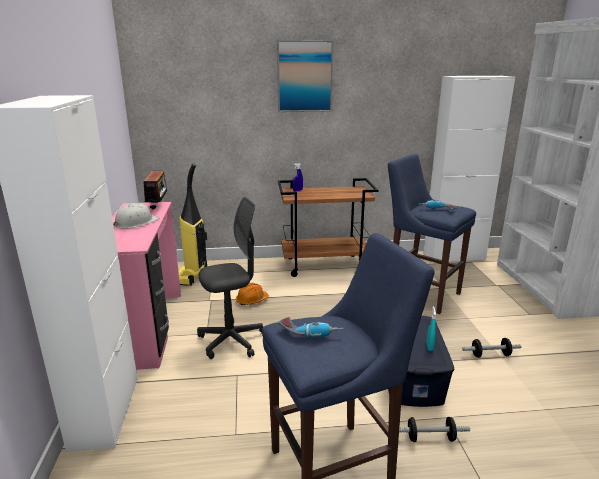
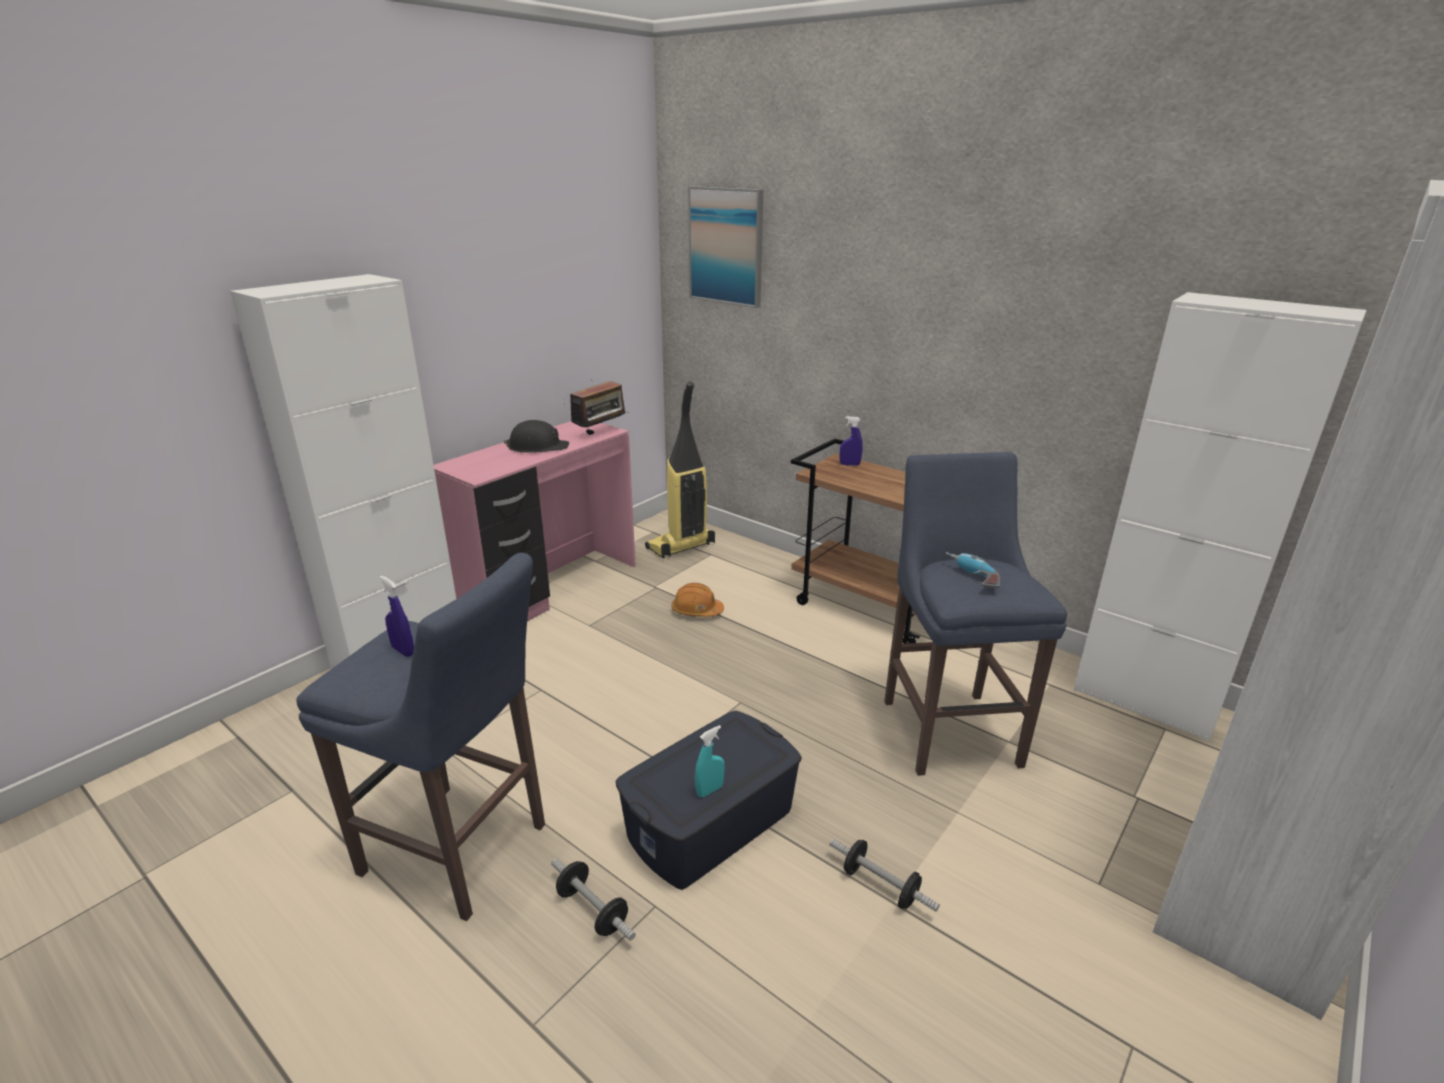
camera: 45 degrees right, 5 degrees up
white hard hat [113,203,159,228] -> black hard hat [504,420,569,453]
grey office chair [197,197,264,359] -> none
picture [277,41,333,112] -> picture moved to [688,186,763,308]
power drill [278,317,343,338] -> blue spray bottle [380,576,414,657]

